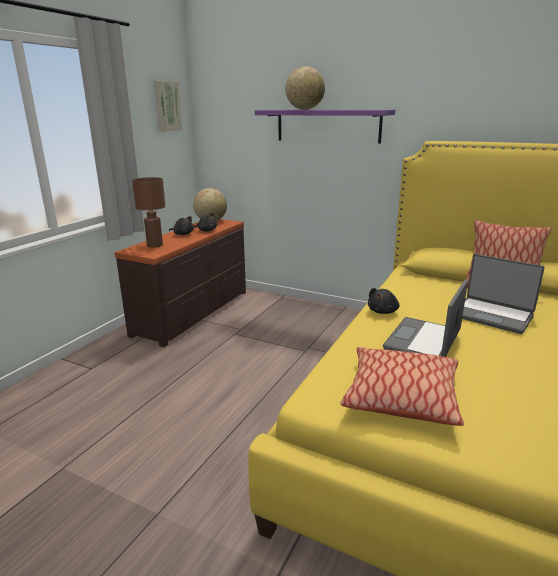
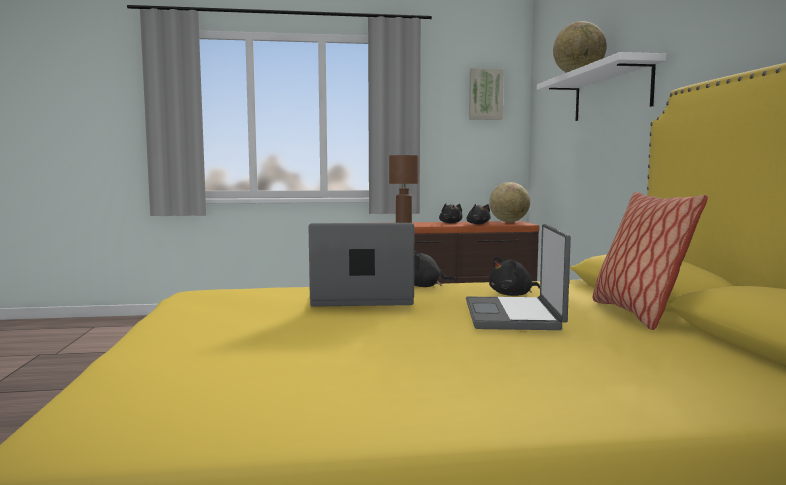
camera: 55 degrees right, 15 degrees down
purple shelf [255,110,395,144] -> white shelf [537,52,667,121]
pillow [340,347,464,426] -> none
none -> black plush toy [489,256,540,296]

